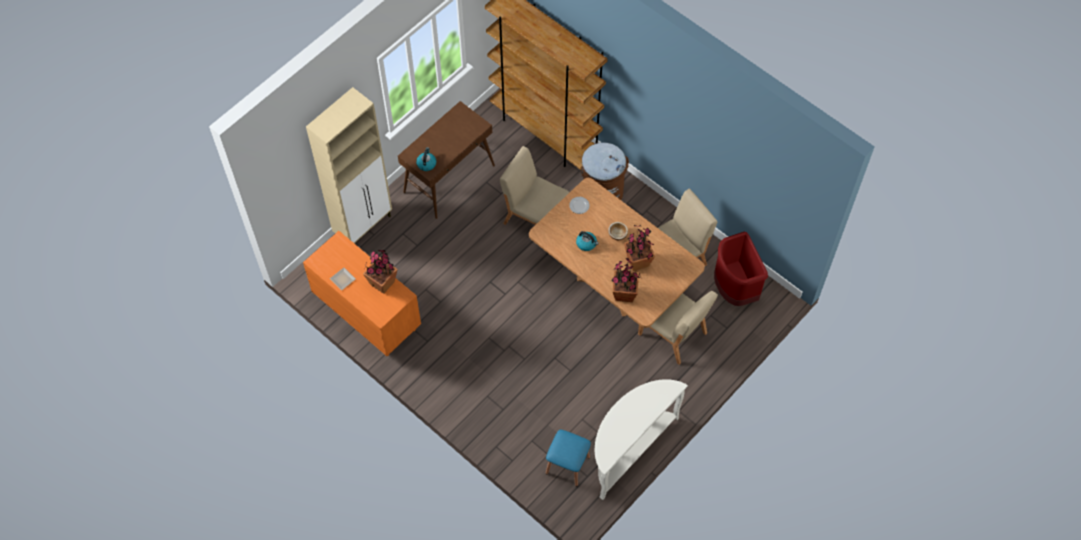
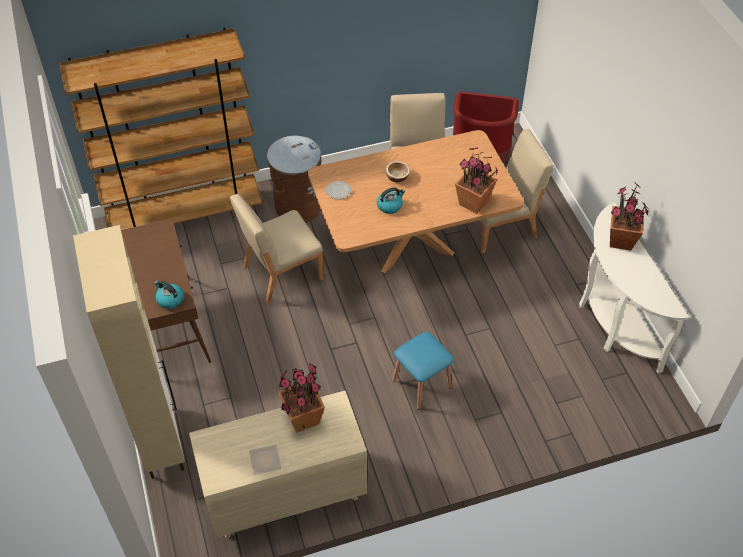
camera: 60 degrees left, 10 degrees down
orange dresser [303,231,421,356] -> beige dresser [189,391,367,538]
blue stool [546,430,591,487] -> blue stool moved to [392,332,454,410]
potted plant [624,225,655,271] -> potted plant moved to [610,181,649,251]

